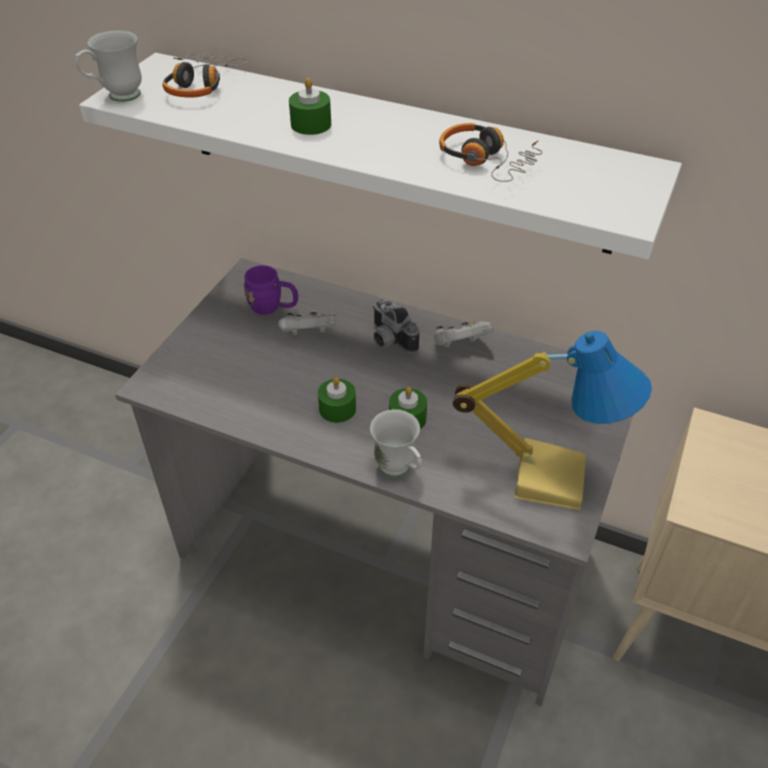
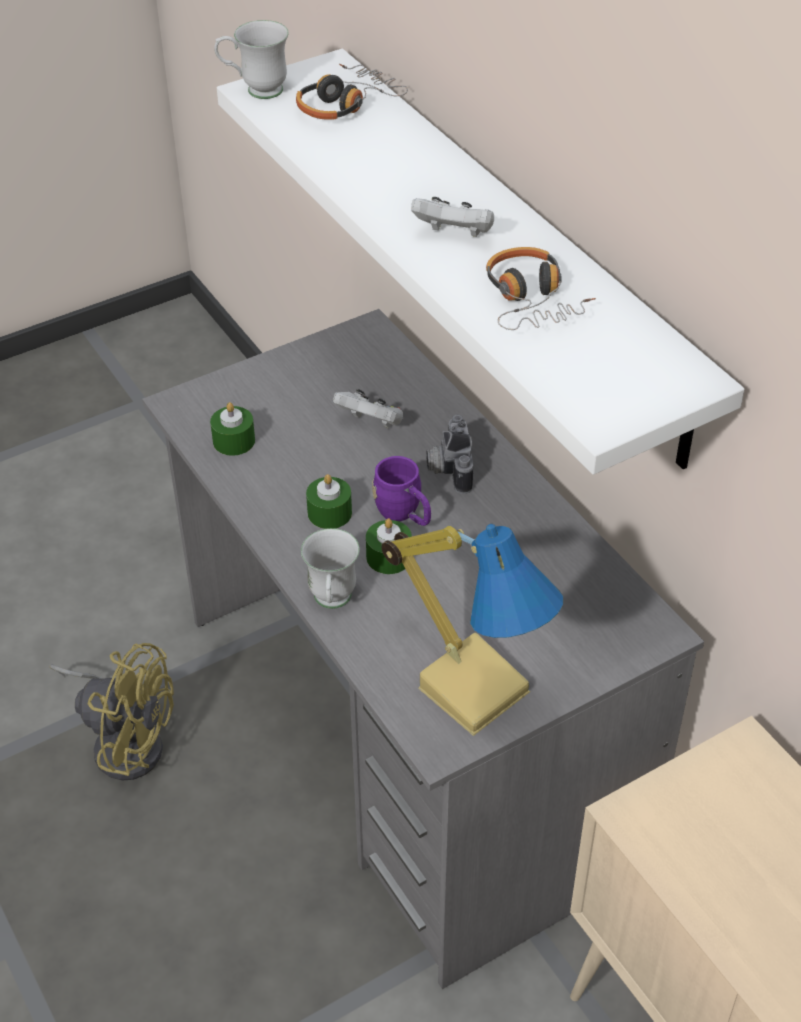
camera: 35 degrees right, 0 degrees up
purple mug [244,265,298,315] -> purple mug moved to [372,456,431,526]
green candle [289,78,331,135] -> green candle moved to [210,402,255,456]
white game controller [434,321,493,348] -> white game controller moved to [411,197,494,237]
none -> yellow fan [50,643,174,781]

